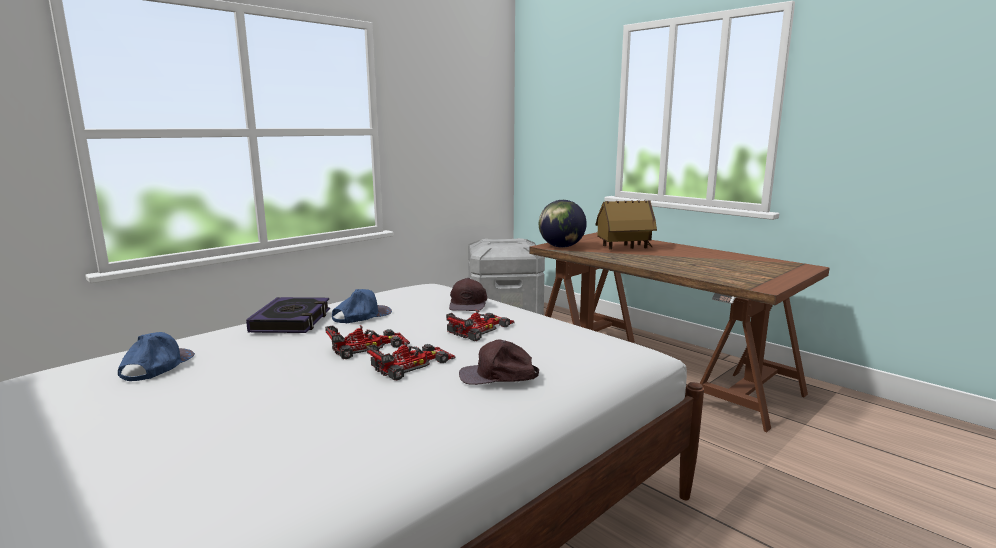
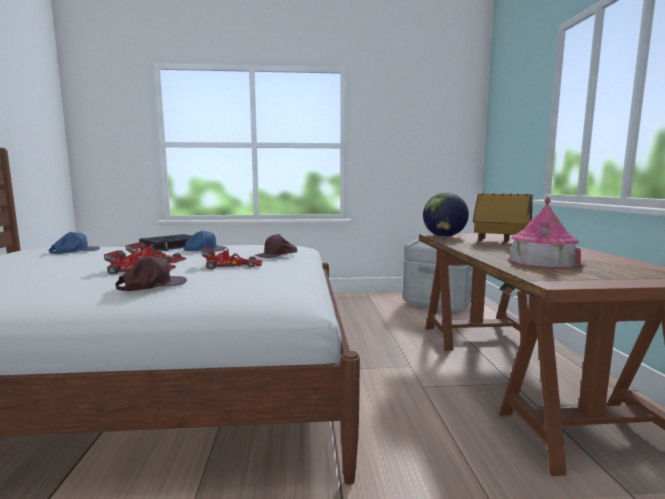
camera: 40 degrees right, 5 degrees down
brown cap [459,340,539,385] -> brown cap turned 105 degrees clockwise [115,256,187,291]
none -> toy house [507,197,587,269]

